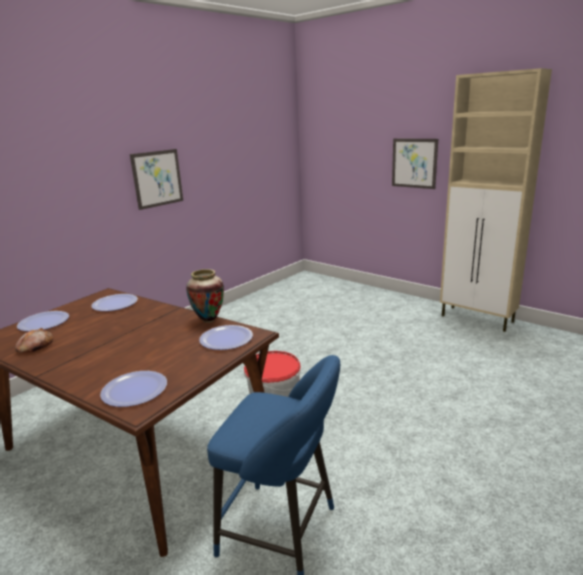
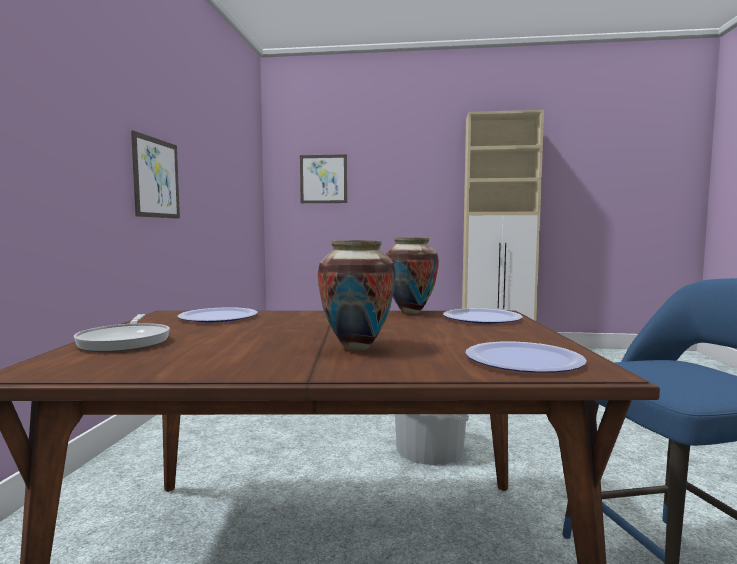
camera: 35 degrees left, 15 degrees down
bread [15,328,53,353] -> none
plate [17,311,69,331] -> frying pan [74,314,170,352]
picture [392,139,438,189] -> picture moved to [300,154,347,203]
none -> vase [318,241,396,351]

